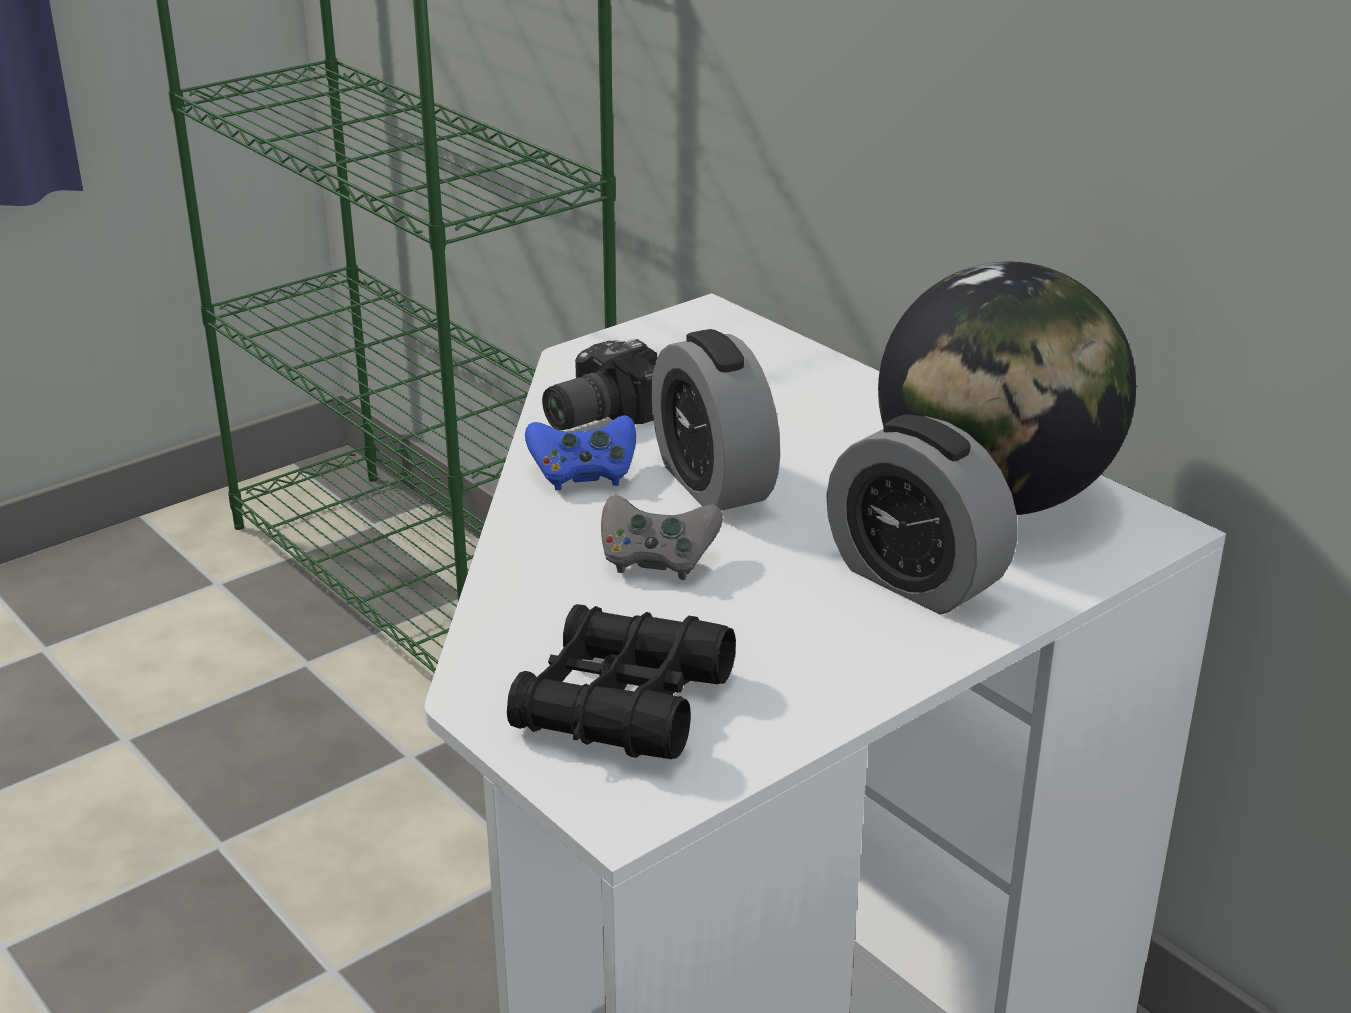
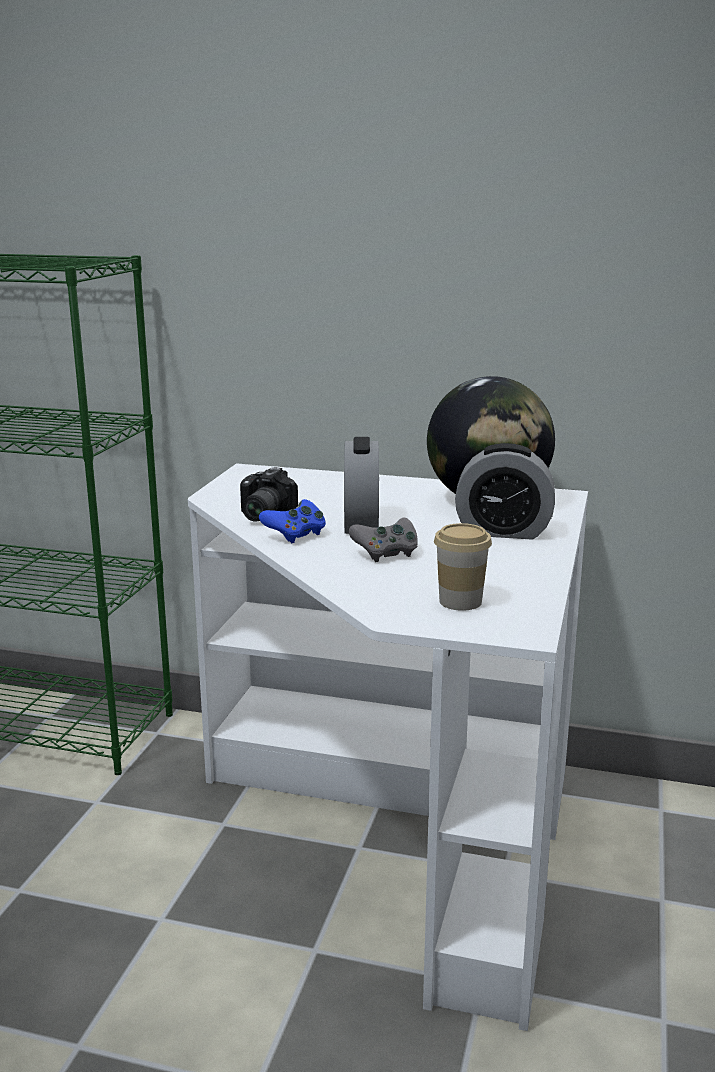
camera: 35 degrees left, 10 degrees down
black binoculars [507,604,736,759] -> cup [434,523,492,611]
alarm clock [651,329,780,511] -> alarm clock turned 120 degrees counterclockwise [344,437,379,534]

